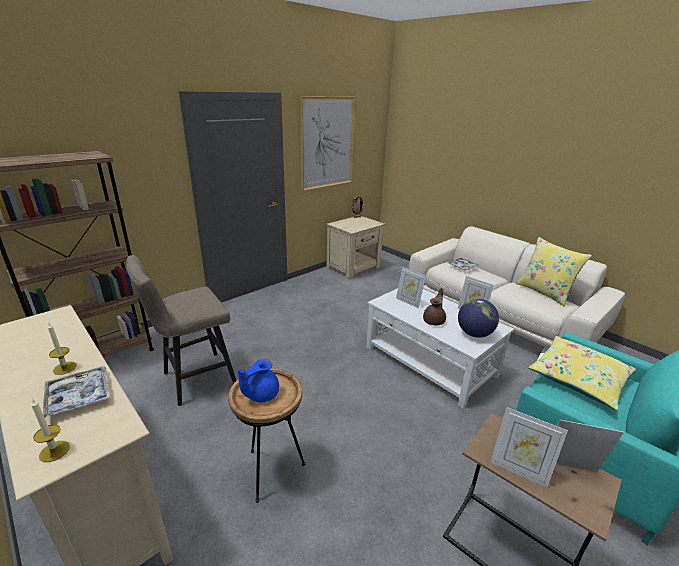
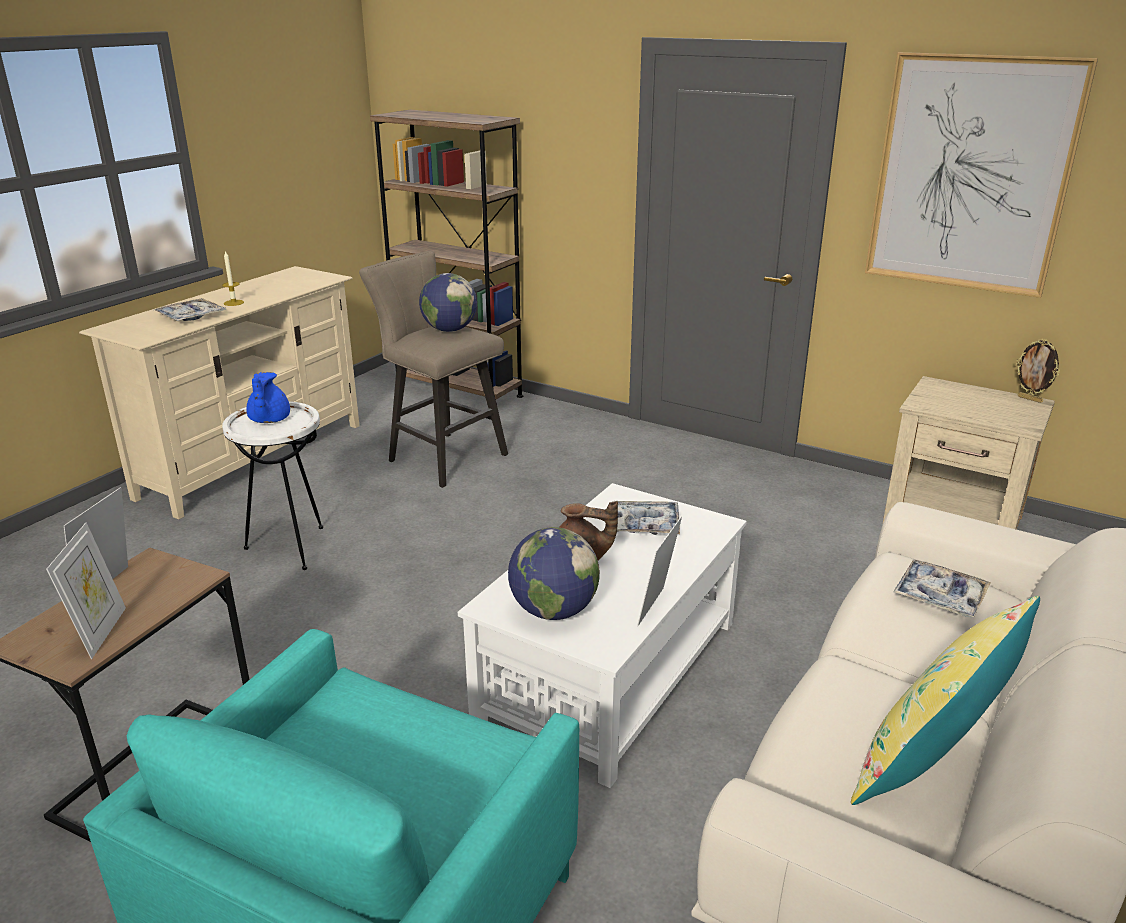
camera: 75 degrees right, 0 degrees up
candle [31,398,70,462] -> none
brown side table [228,368,305,503] -> white side table [222,401,323,570]
blue teapot [238,359,279,402] -> blue teapot turned 120 degrees counterclockwise [246,372,290,423]
picture frame [396,267,426,308] -> tray [612,501,680,535]
yellow pillow [529,336,636,410] -> none
none -> globe [419,273,477,332]

